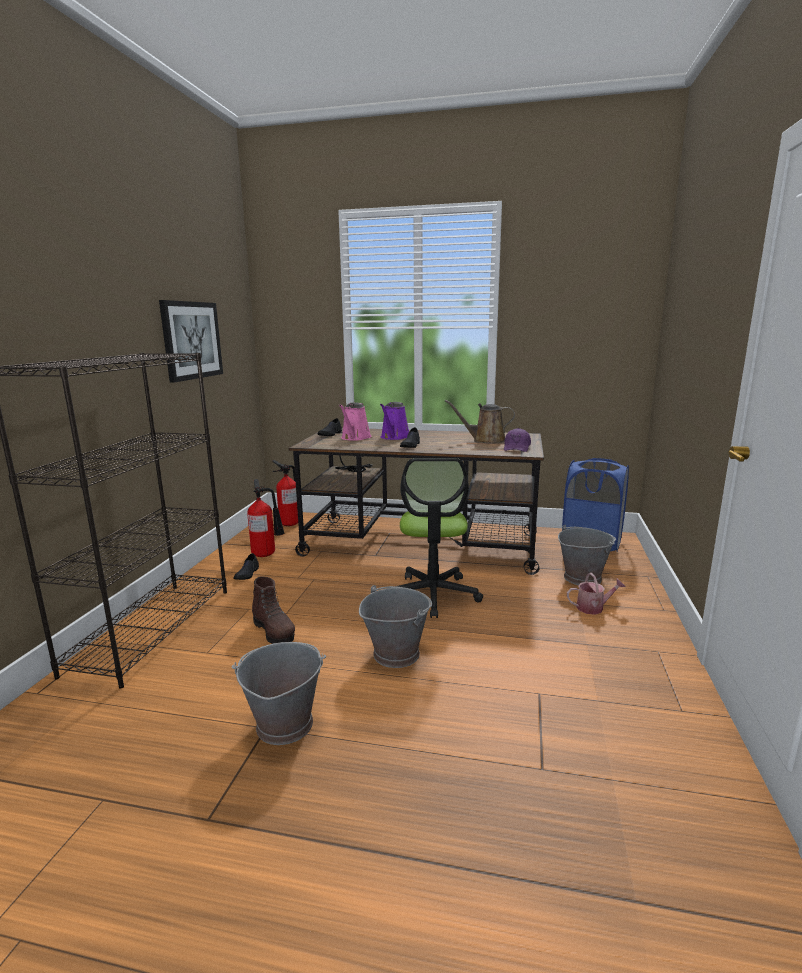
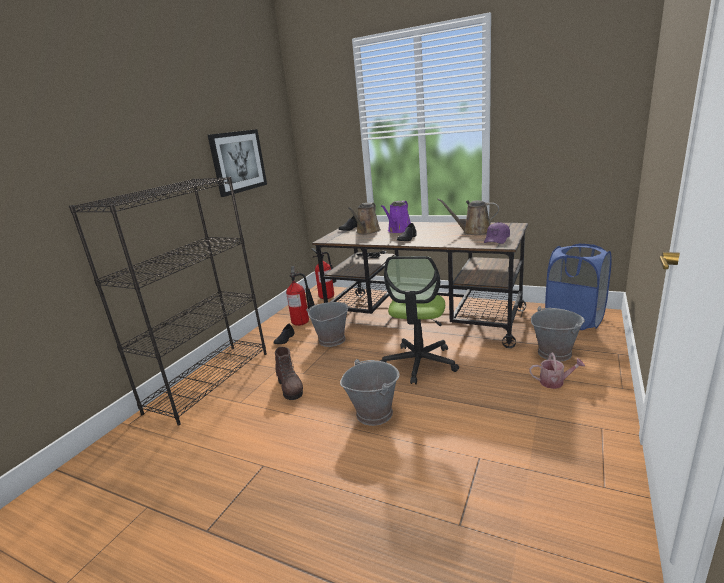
camera: 15 degrees right, 5 degrees up
grey bucket [232,642,326,745] -> grey bucket moved to [306,302,350,347]
pink watering can [339,402,372,441] -> brown watering can [348,203,381,235]

